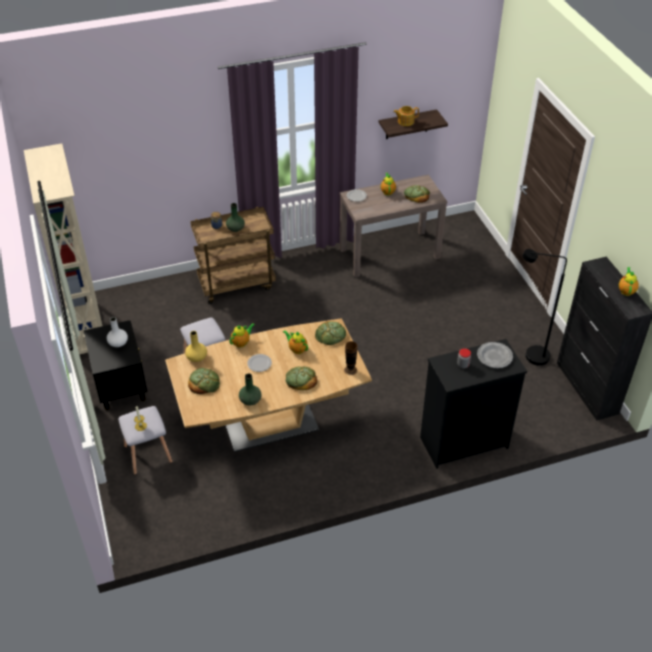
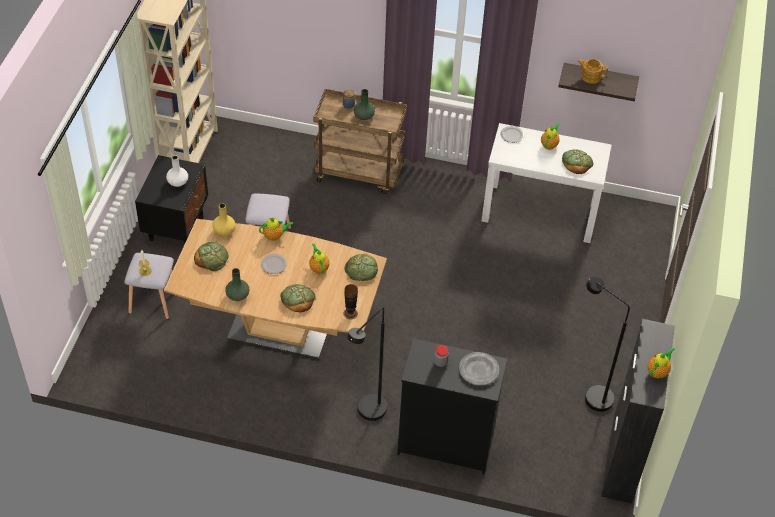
camera: 30 degrees right, 5 degrees up
brown console table [340,175,447,277] -> white console table [482,123,611,243]
none -> black floor lamp [348,307,387,421]

